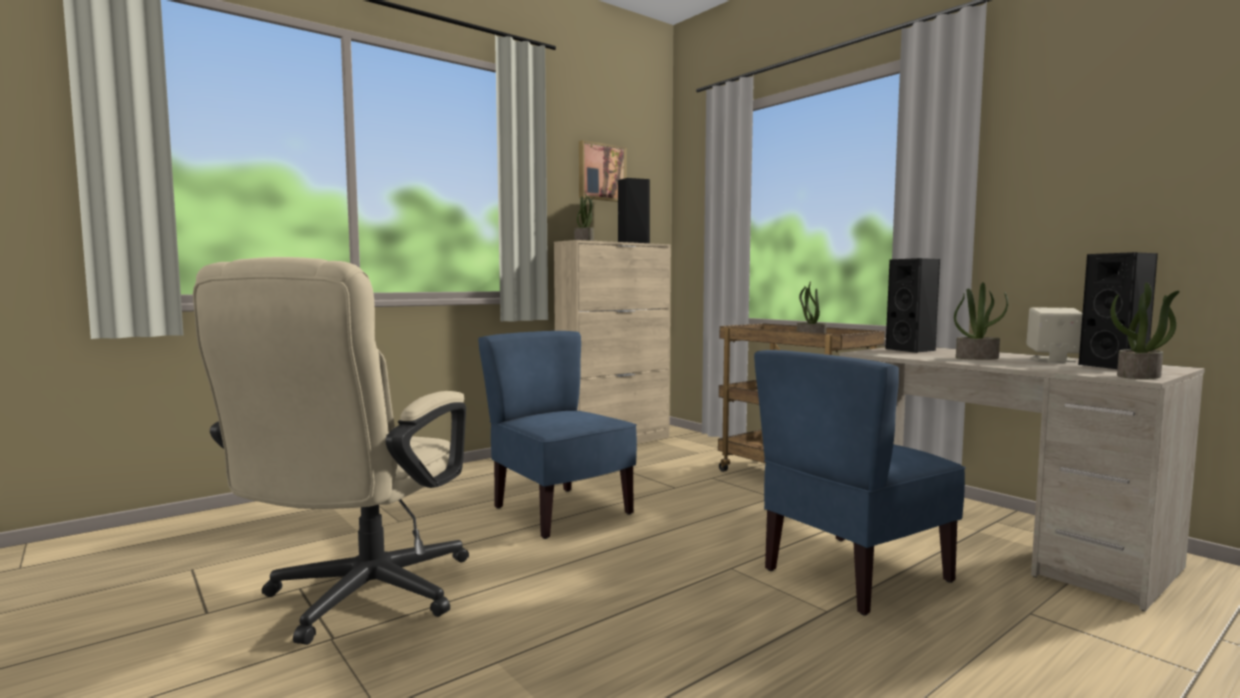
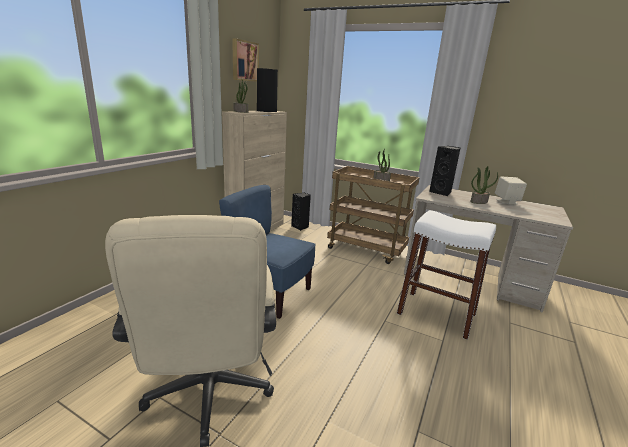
camera: 25 degrees left, 15 degrees up
blue chair [754,350,966,616] -> white stool [397,210,496,340]
black speaker [1079,252,1158,369] -> black speaker moved to [291,193,311,231]
potted plant [1110,282,1180,379] -> none

